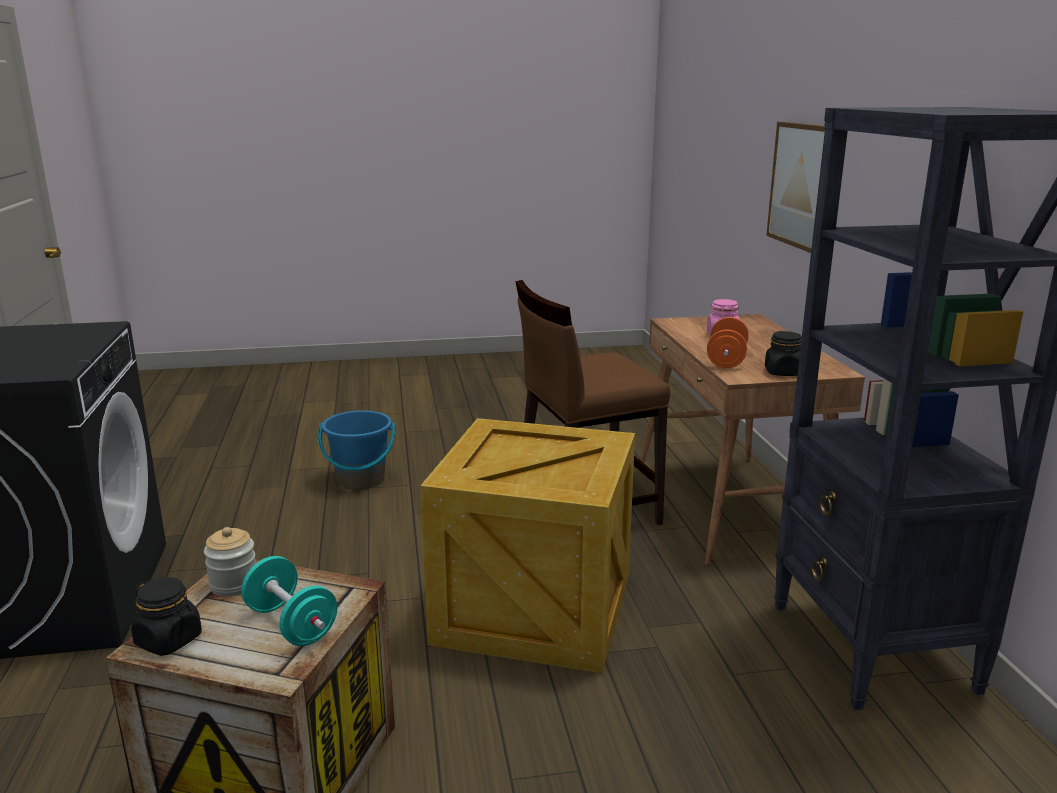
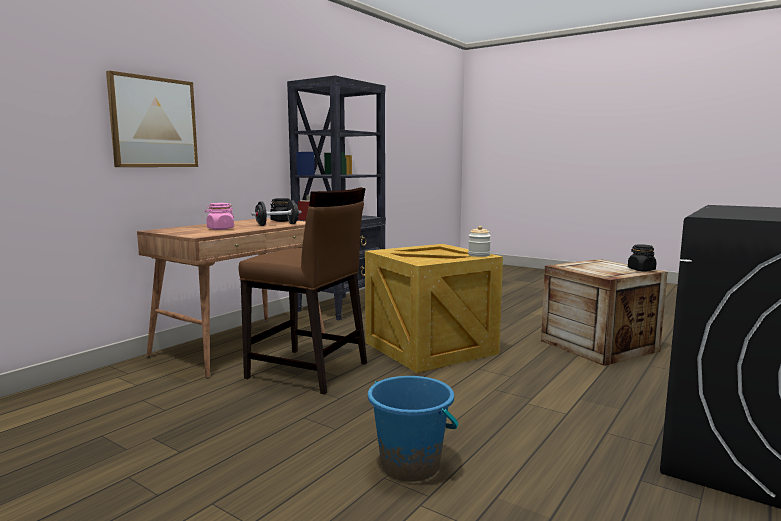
camera: 135 degrees left, 10 degrees down
jar [204,527,256,597] -> jar moved to [468,226,491,257]
turquoise dumbbell [241,556,337,646] -> none
orange dumbbell [707,317,749,368] -> black dumbbell [251,200,302,226]

